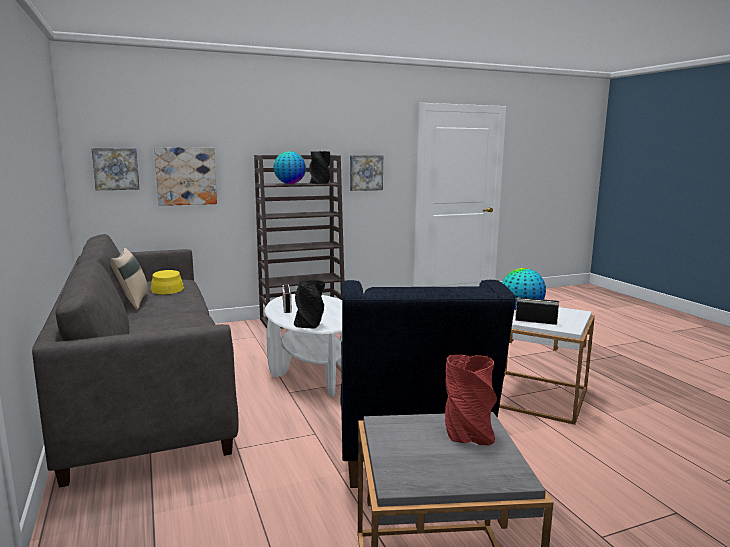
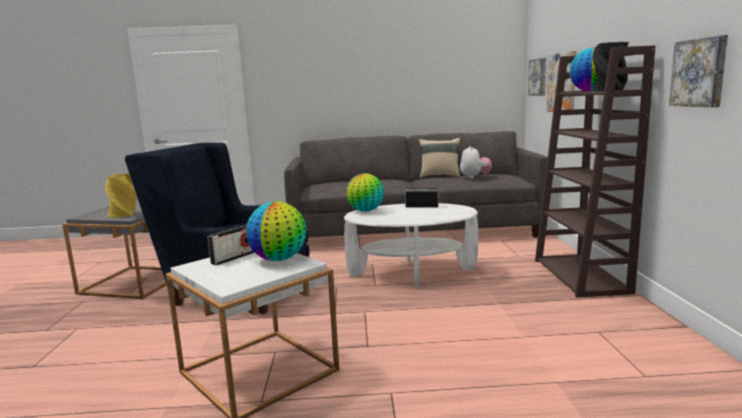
camera: 110 degrees right, 0 degrees up
yellow hat [150,270,184,294] -> plush toy [460,146,492,179]
black vase [294,280,325,329] -> globe [346,173,384,212]
red vase [445,355,497,445] -> yellow vase [106,174,137,218]

